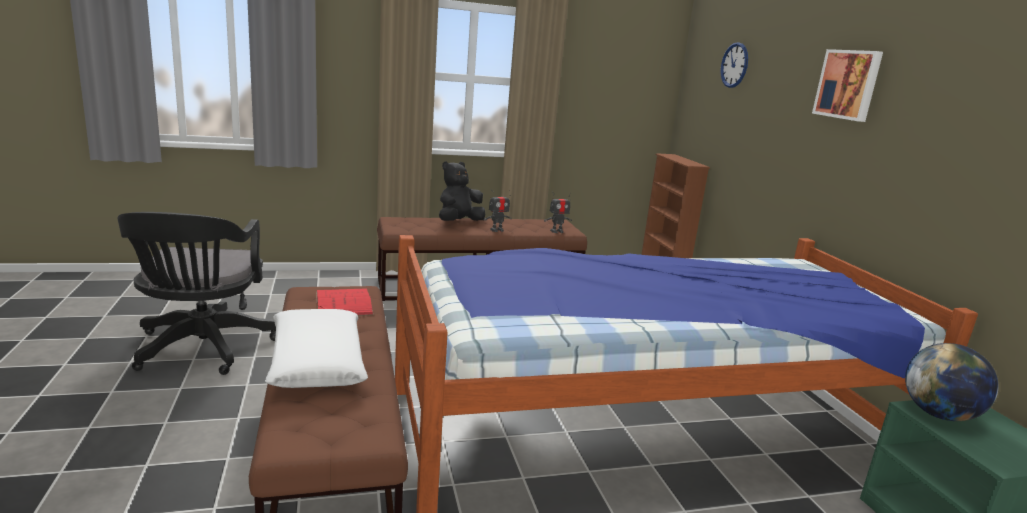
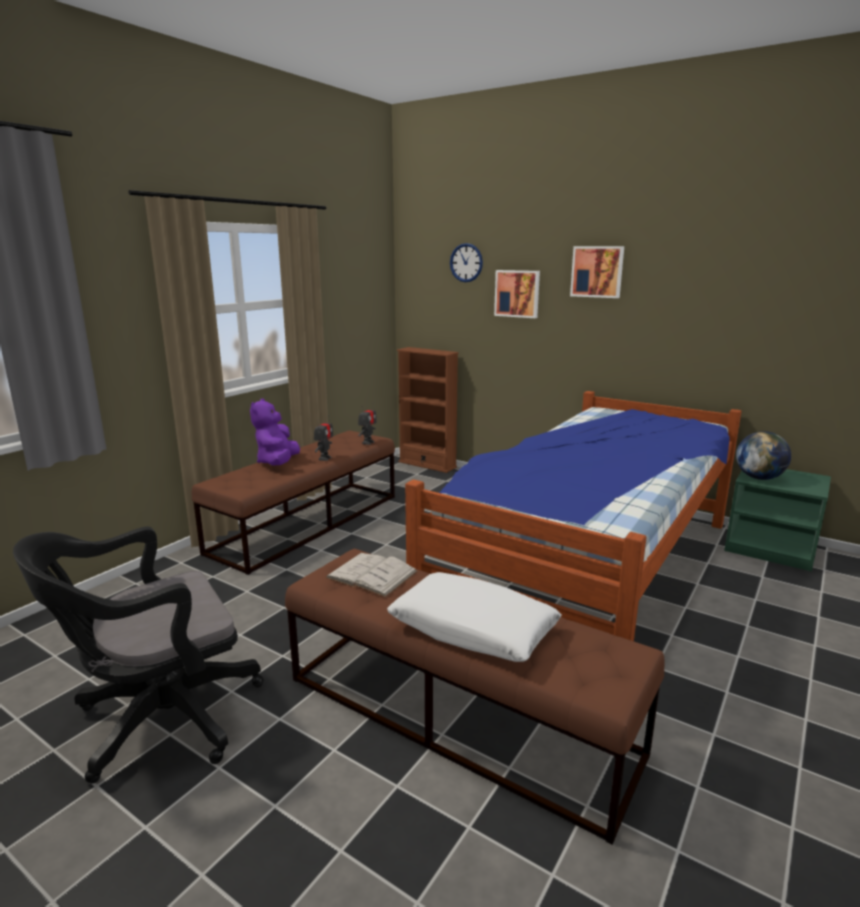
camera: 40 degrees left, 0 degrees up
black office chair [117,212,276,375] -> black office chair turned 105 degrees clockwise [13,527,264,784]
red book [316,288,374,316] -> white book [325,553,418,597]
black plush toy [439,161,485,221] -> purple plush toy [250,399,300,465]
none -> picture [494,270,540,318]

